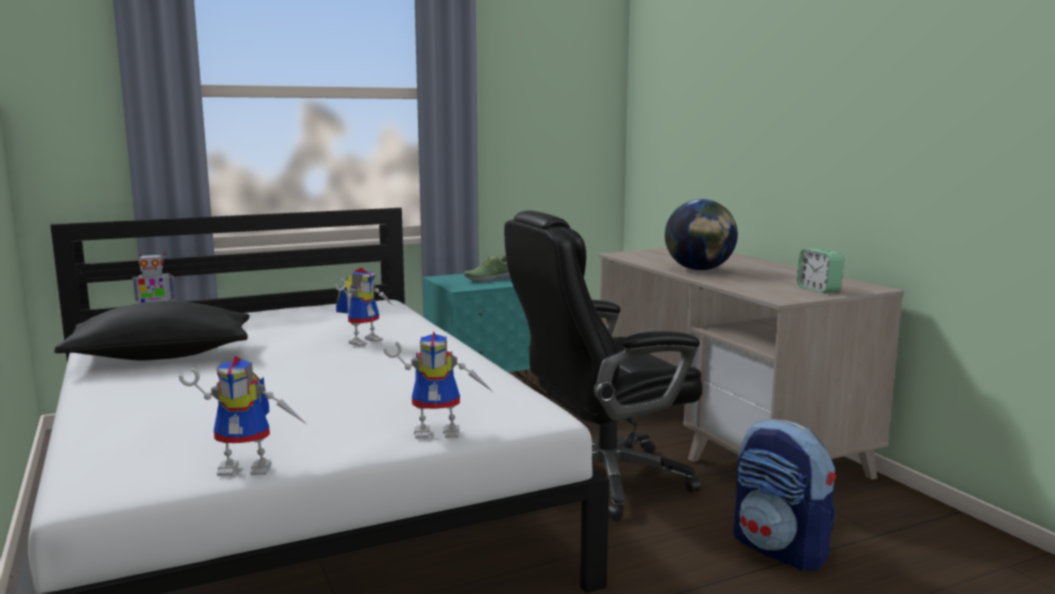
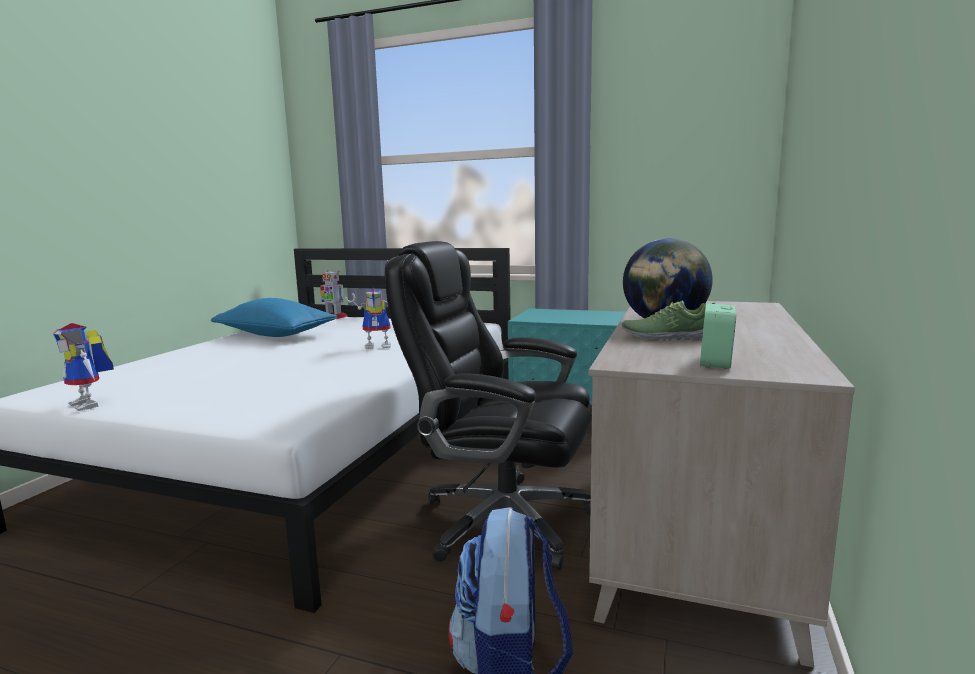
camera: 45 degrees right, 0 degrees up
black pillow [54,301,250,360] -> blue pillow [211,298,337,337]
toy robot [383,331,493,439] -> none
shoe [464,255,510,282] -> shoe moved to [622,300,715,341]

